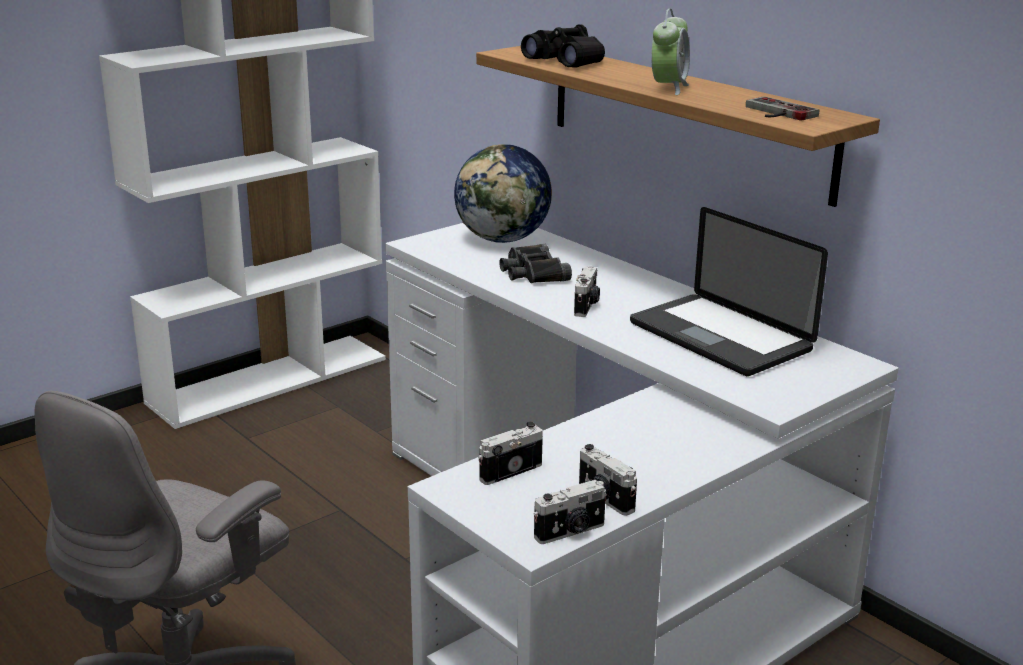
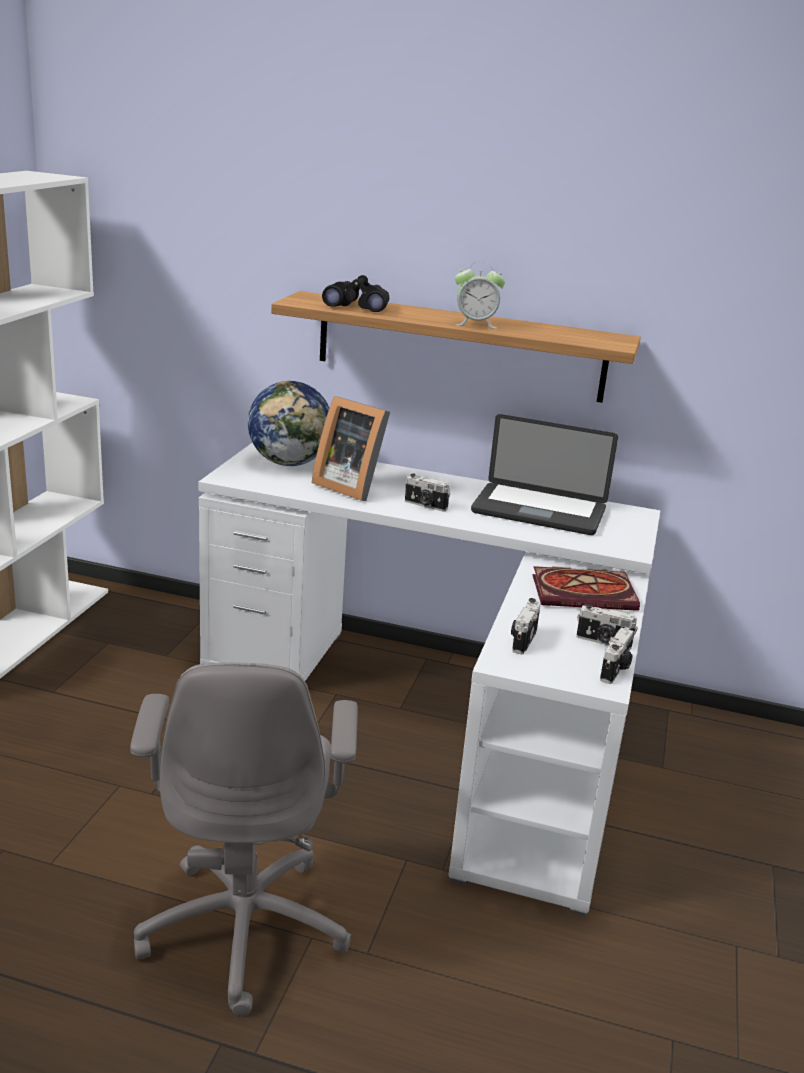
camera: 35 degrees left, 0 degrees up
black binoculars [499,244,572,283] -> picture frame [312,396,390,501]
camera [574,266,600,317] -> camera turned 135 degrees clockwise [405,473,450,511]
alarm clock [651,9,690,95] -> alarm clock turned 105 degrees clockwise [455,261,505,329]
game controller [746,96,819,121] -> none
none -> book [533,566,640,611]

